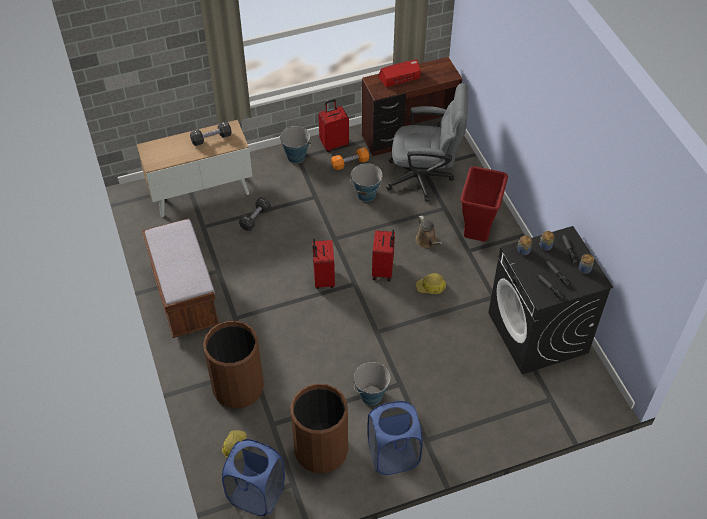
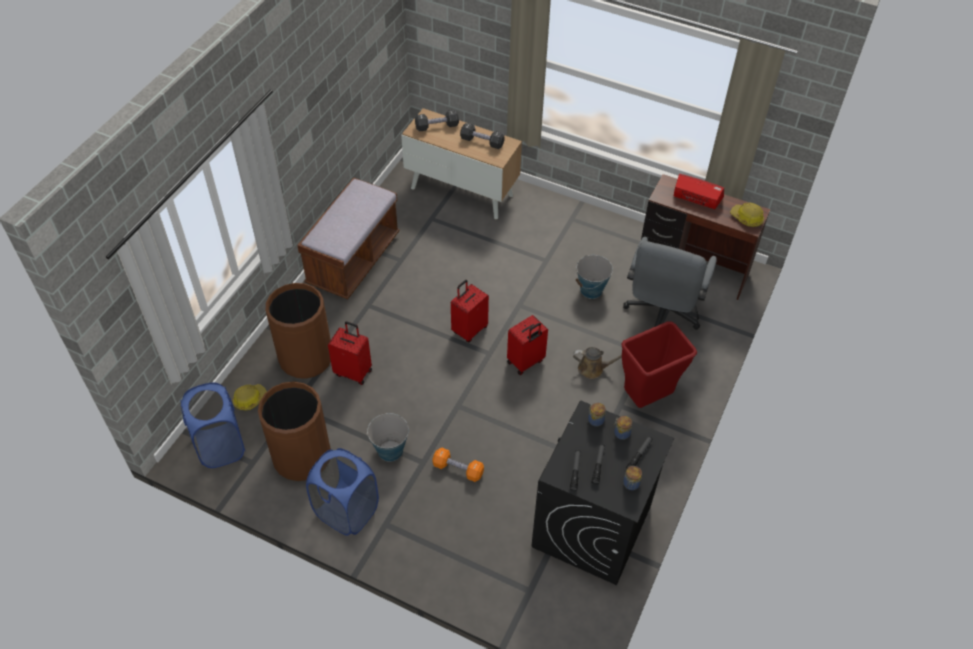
camera: 45 degrees right, 0 degrees up
black dumbbell [239,197,271,231] -> black dumbbell moved to [415,110,459,132]
bucket [280,126,310,163] -> none
red suitcase [318,99,349,152] -> red suitcase moved to [328,321,372,385]
orange dumbbell [331,147,369,170] -> orange dumbbell moved to [432,447,484,482]
grey office chair [386,83,468,202] -> grey office chair turned 60 degrees clockwise [623,237,717,330]
brown watering can [416,216,443,248] -> brown watering can turned 105 degrees counterclockwise [573,347,622,379]
hard hat [416,273,446,294] -> hard hat moved to [730,203,764,227]

